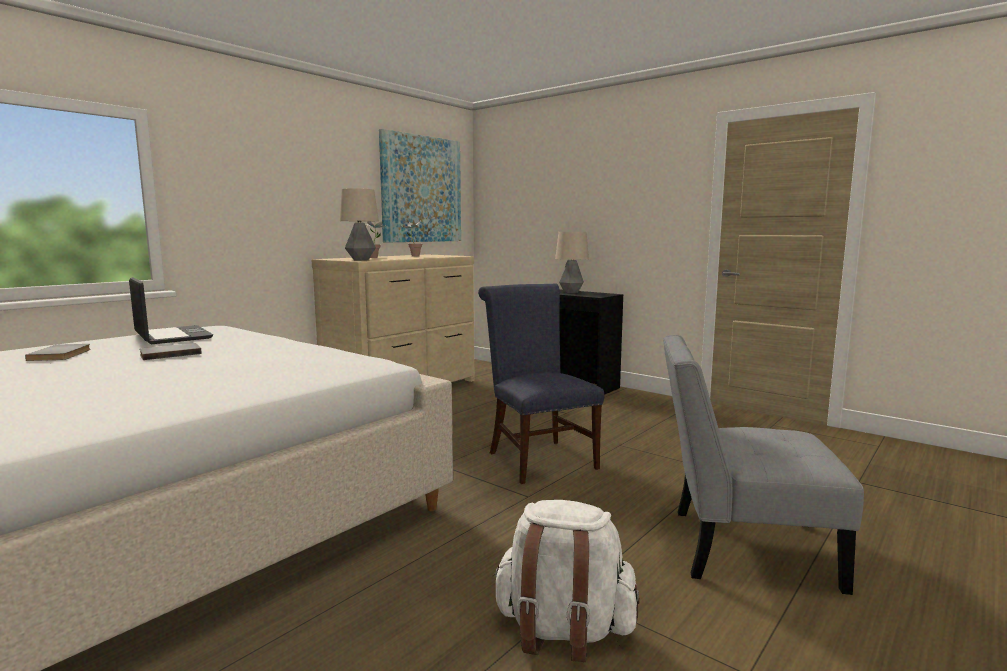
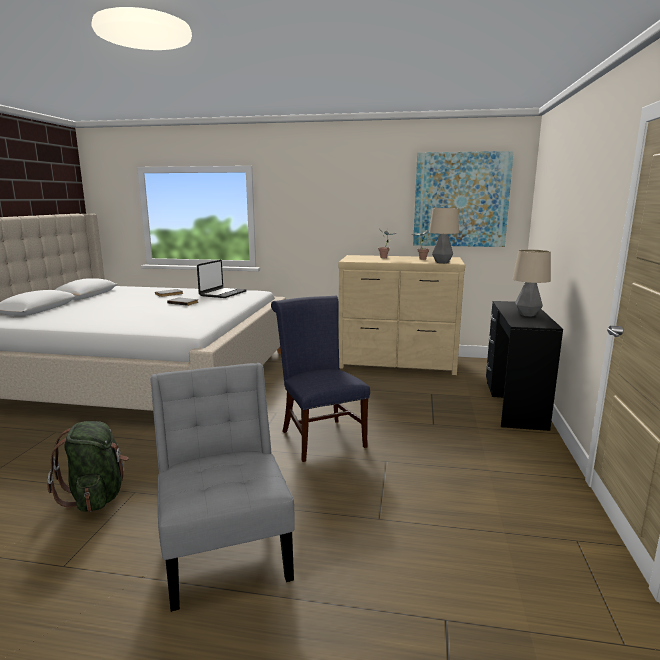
camera: 60 degrees right, 5 degrees up
table lamp [340,188,379,260] -> table lamp moved to [429,208,459,263]
blue chair [478,284,604,484] -> blue chair turned 60 degrees counterclockwise [271,296,370,462]
white backpack [493,500,640,662] -> green backpack [48,421,129,512]

